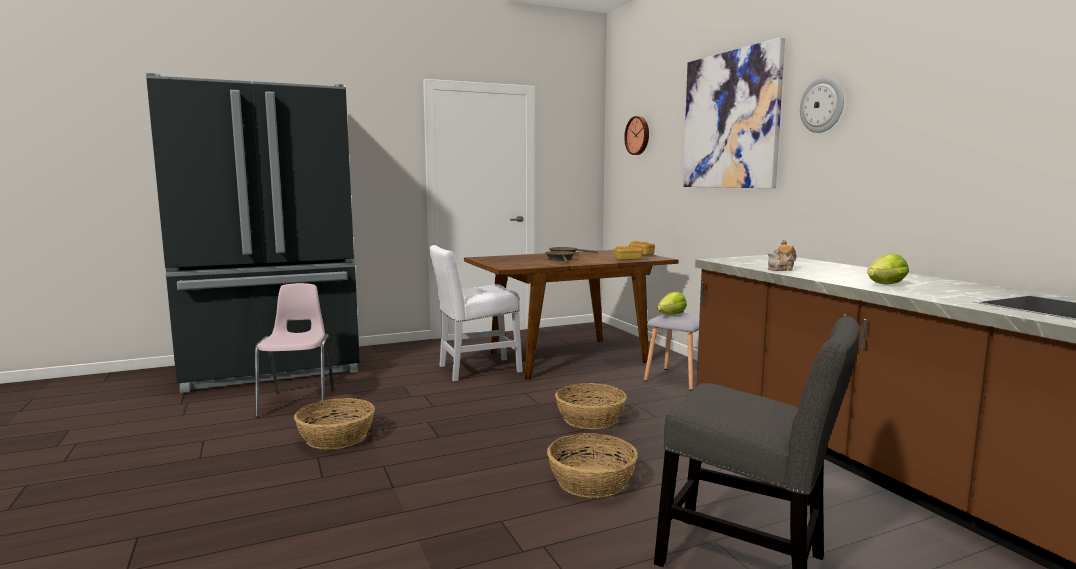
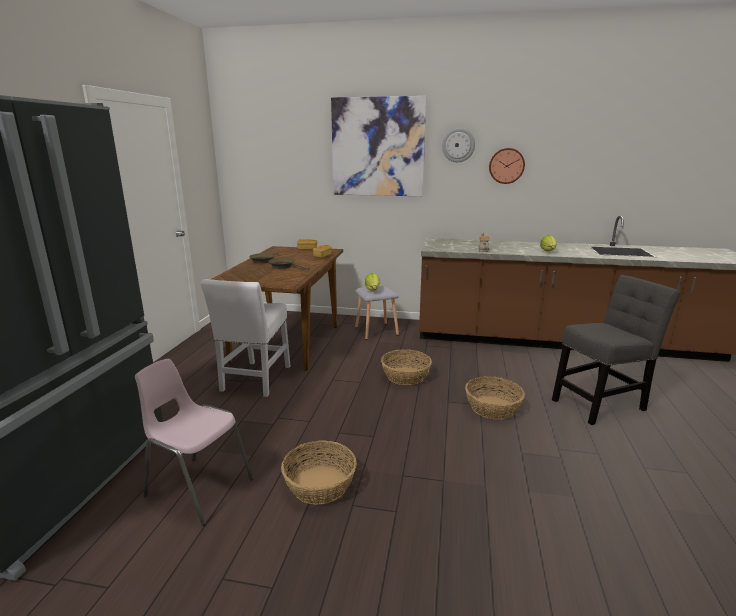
camera: 55 degrees left, 10 degrees up
wall clock [624,116,649,155] -> wall clock moved to [489,148,525,184]

